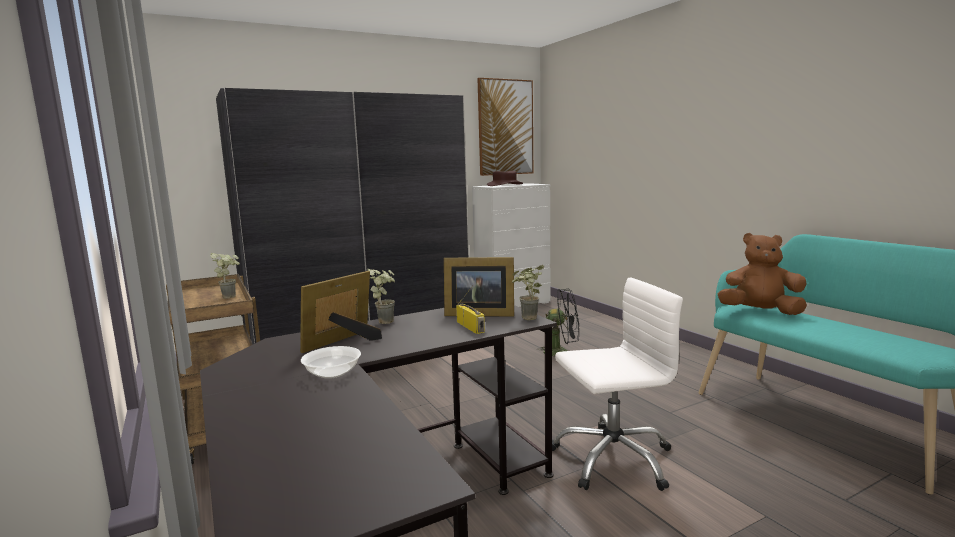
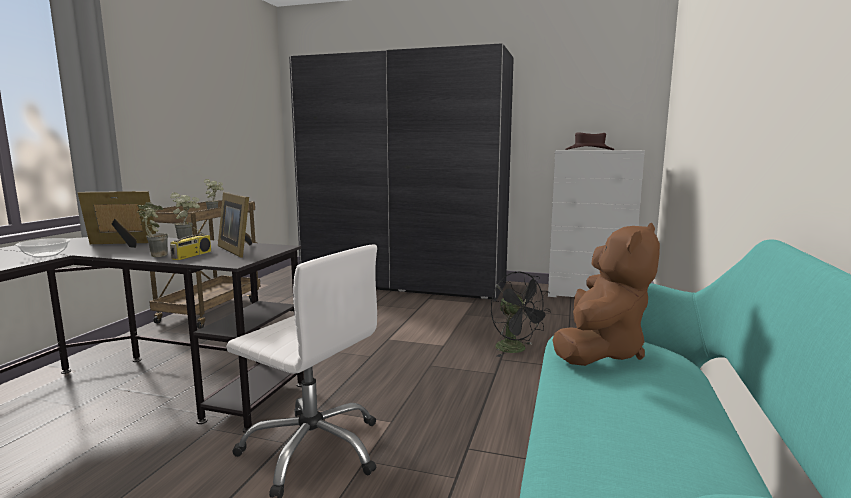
camera: 45 degrees right, 0 degrees up
picture [477,78,533,176] -> none
potted plant [512,265,544,320] -> potted plant moved to [137,202,168,257]
brown plush toy [718,233,807,315] -> brown plush toy turned 60 degrees clockwise [553,223,660,366]

